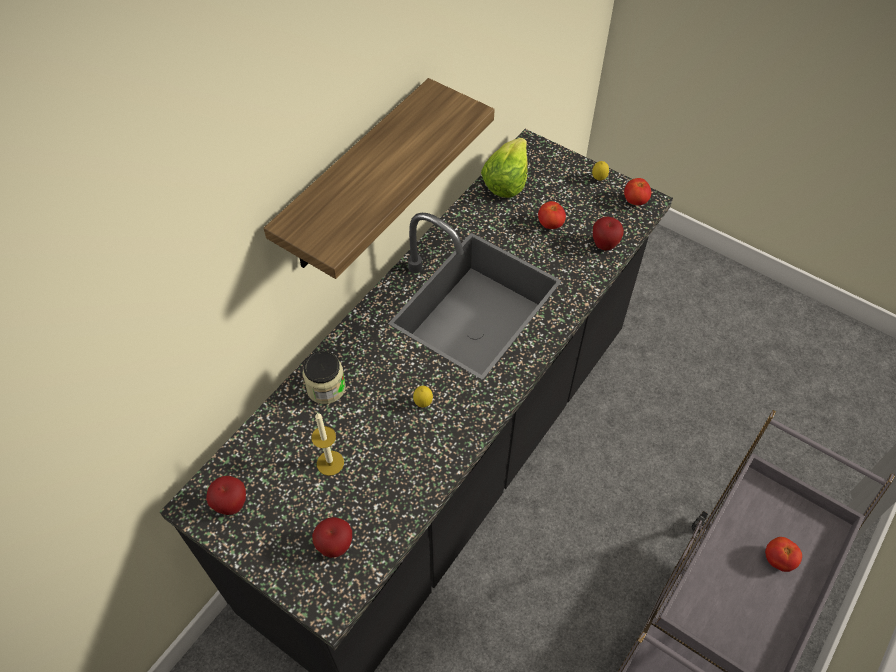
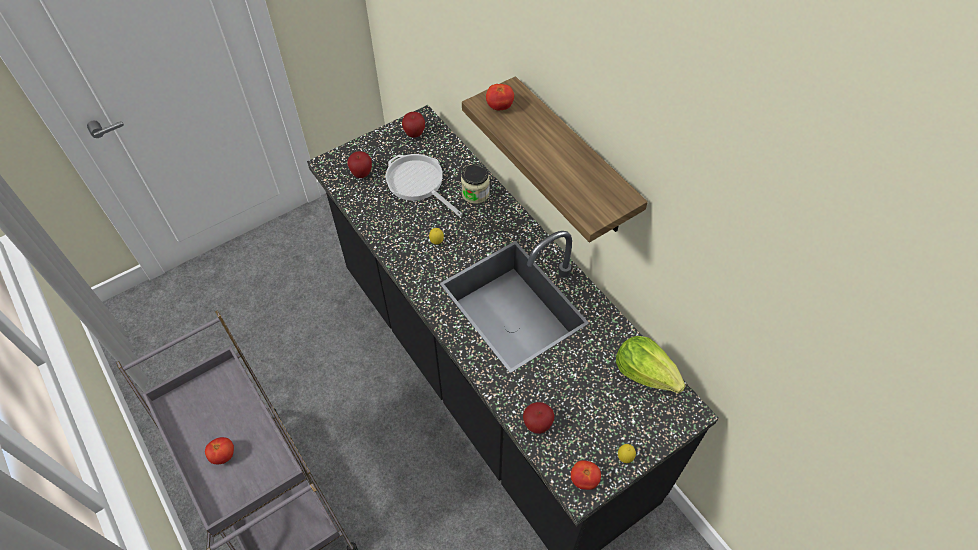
camera: 110 degrees right, 0 degrees up
candle [311,412,344,476] -> frying pan [386,154,463,217]
tomato [538,201,566,229] -> tomato moved to [486,84,514,111]

